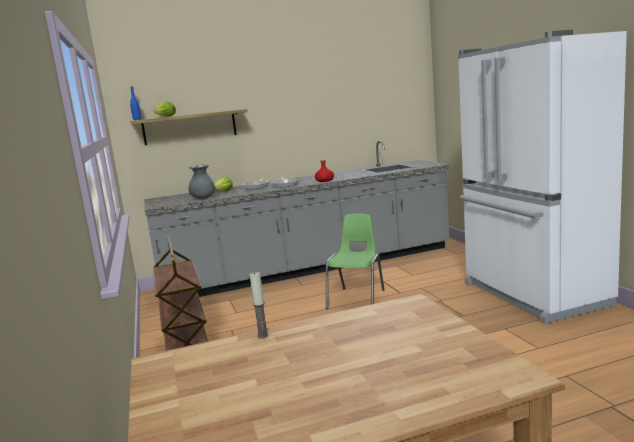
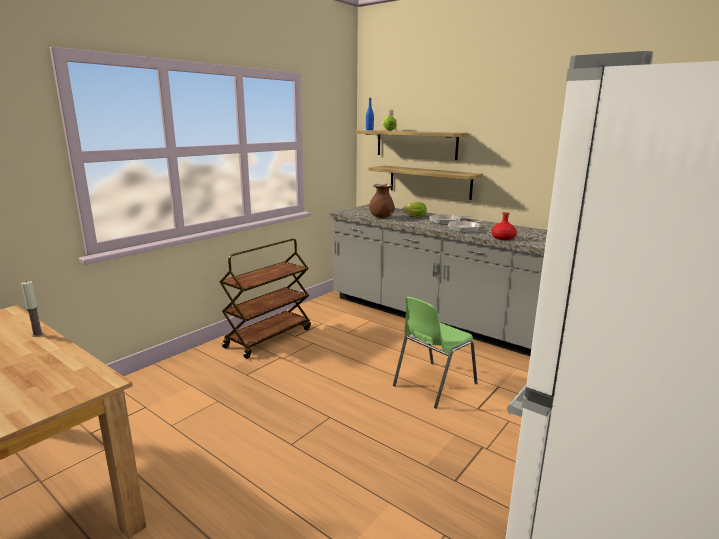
camera: 55 degrees right, 5 degrees up
grey vase [188,165,215,199] -> brown vase [369,184,395,218]
green chair [326,214,385,309] -> green chair turned 150 degrees clockwise [393,297,478,409]
none -> shelf [368,166,483,200]

